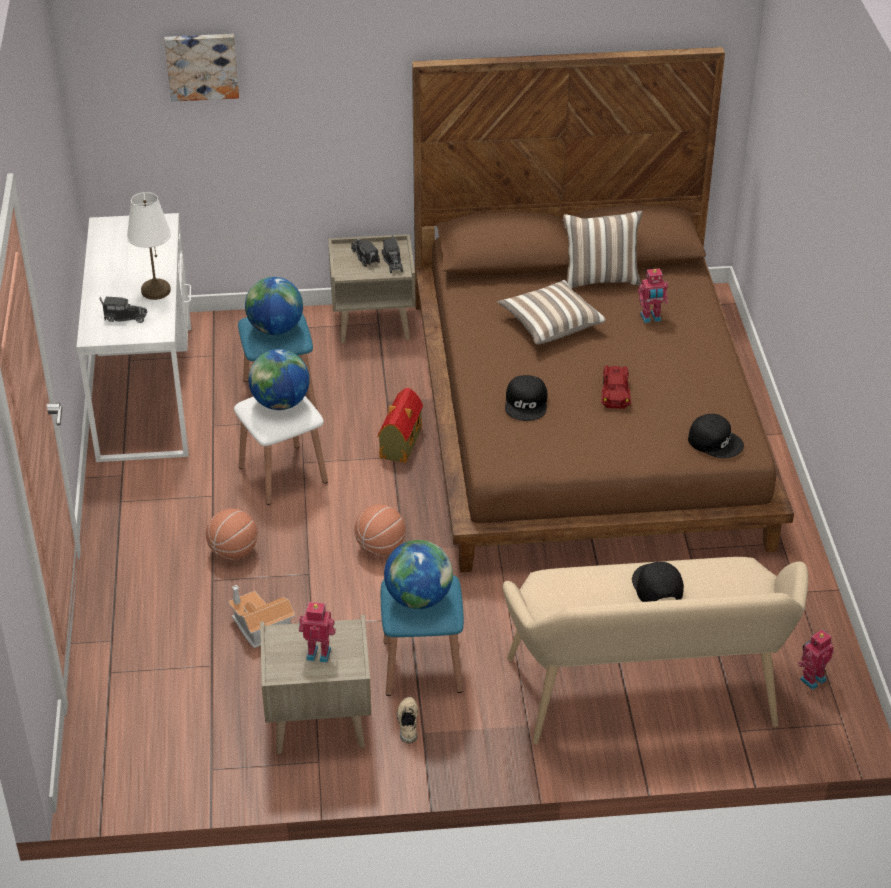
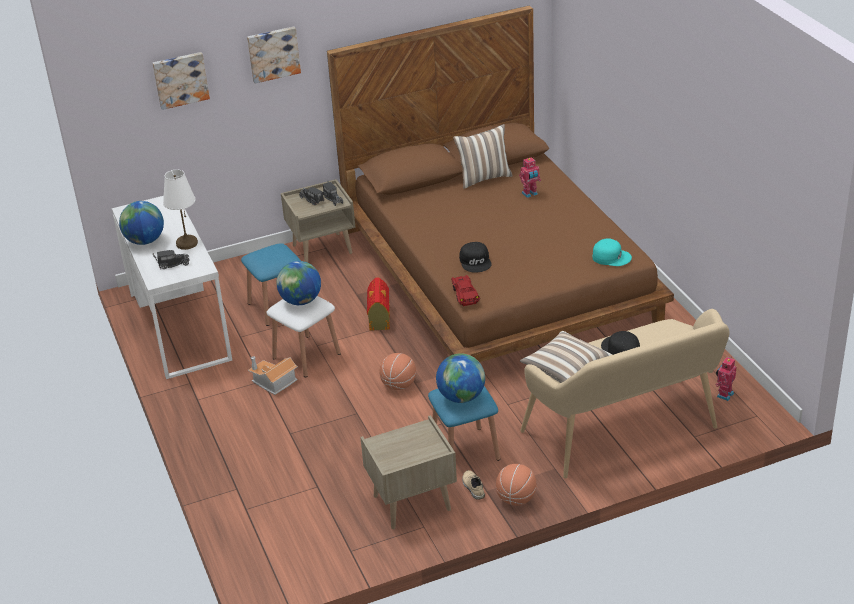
camera: 15 degrees left, 5 degrees down
basketball [206,508,258,560] -> basketball moved to [496,464,536,505]
toy house [228,585,296,648] -> toy house moved to [248,356,298,395]
globe [245,277,303,335] -> globe moved to [119,201,164,245]
toy robot [299,602,336,663] -> none
pillow [498,280,606,344] -> pillow moved to [520,331,612,383]
red toy car [601,365,631,409] -> red toy car moved to [451,275,480,306]
black cap [688,414,744,458] -> turquoise cap [592,238,632,266]
none -> picture [247,27,301,83]

